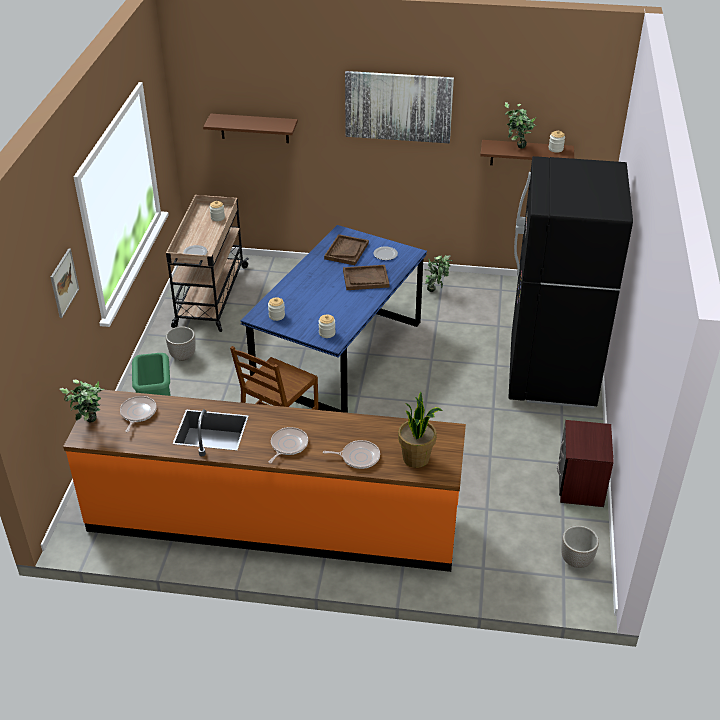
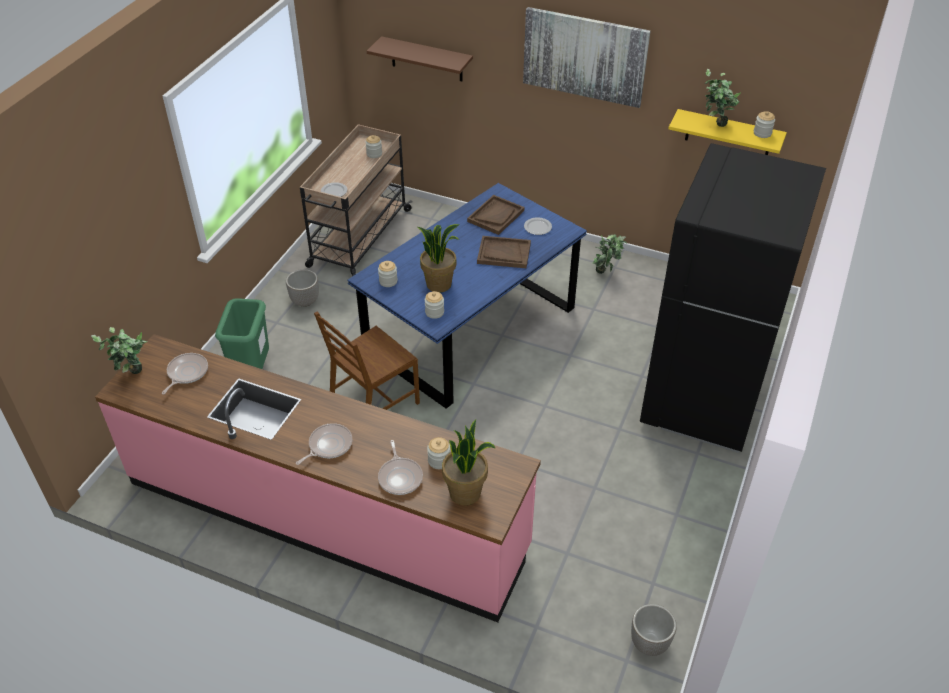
camera: 15 degrees right, 5 degrees up
picture [50,248,79,318] -> none
orange counter [63,390,466,572] -> pink counter [95,334,541,622]
frying pan [323,440,380,469] -> frying pan turned 60 degrees clockwise [378,440,423,495]
brown shelf [480,140,574,165] -> yellow shelf [668,109,787,155]
brown nightstand [557,420,614,507] -> none
none -> potted plant [417,224,460,293]
none -> jar [427,437,450,469]

